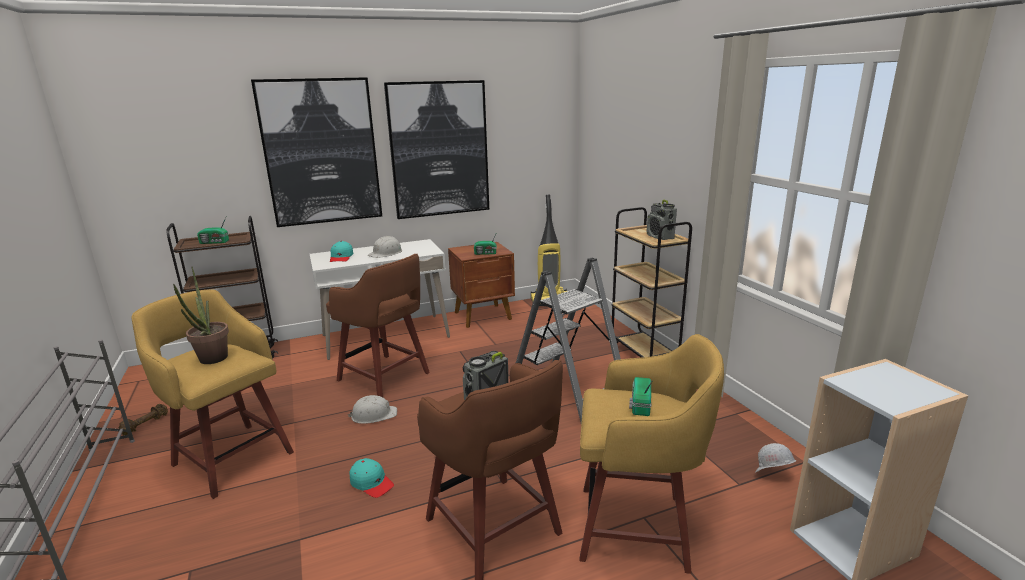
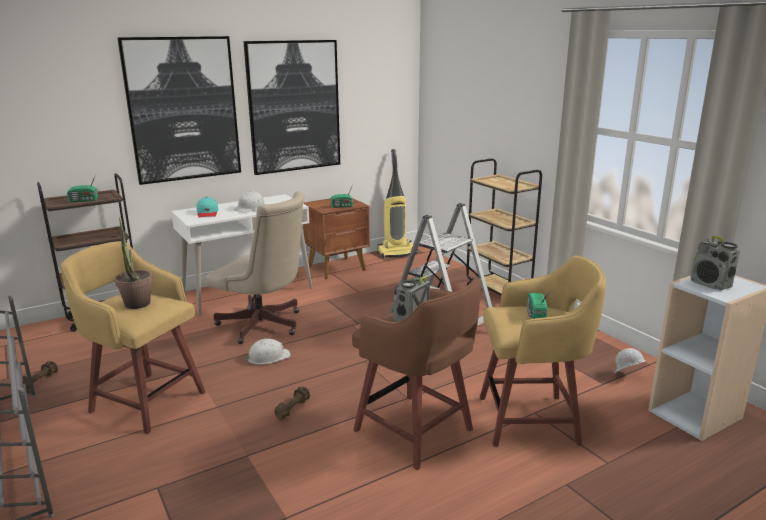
camera: 10 degrees left, 0 degrees up
brown stool [326,254,430,397] -> beige office chair [205,191,305,344]
turquoise cap [349,458,394,498] -> brown dumbbell [274,387,310,421]
radio [647,200,677,240] -> radio moved to [690,235,740,290]

